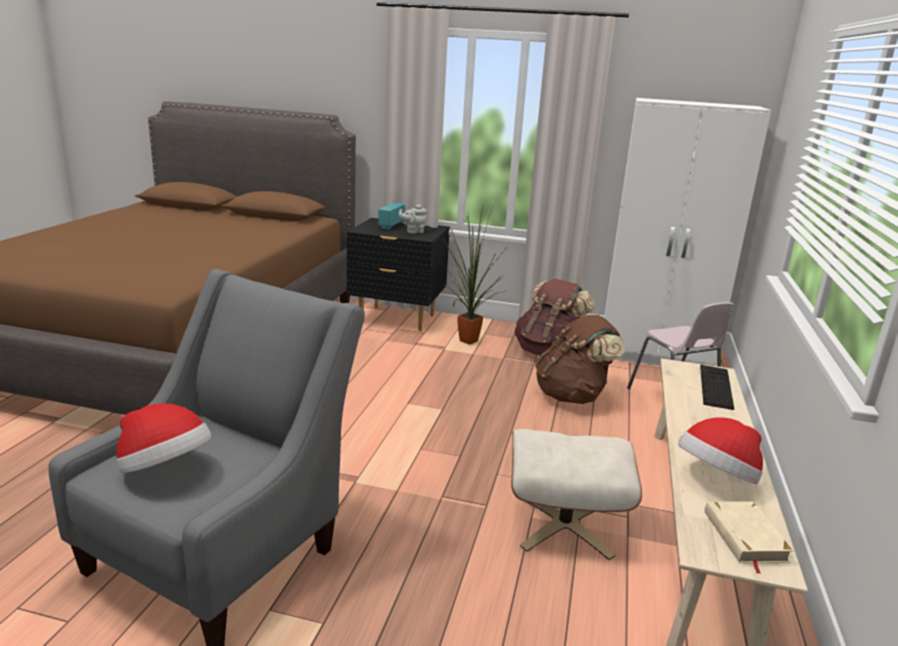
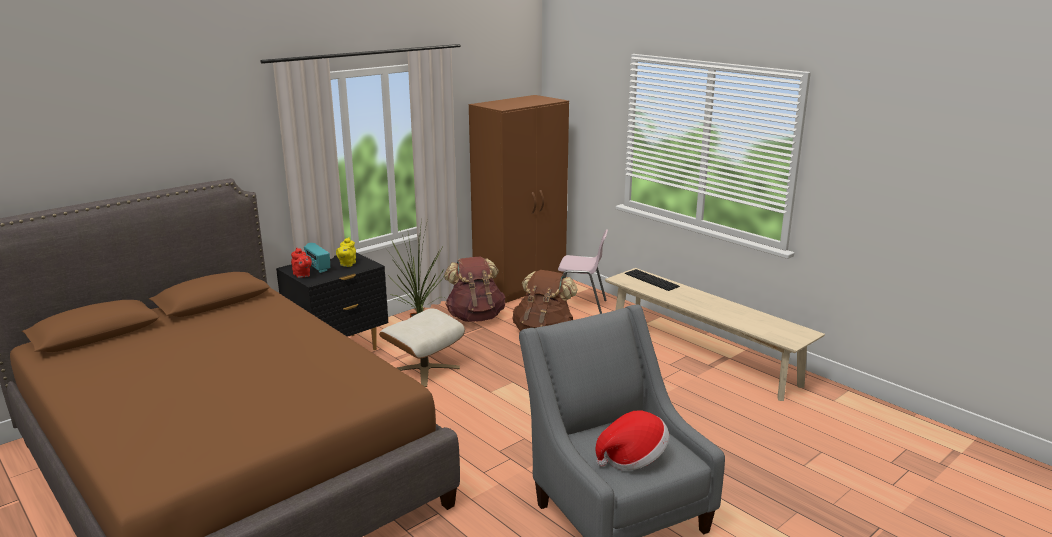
camera: 55 degrees left, 0 degrees up
grey teapot [399,204,427,234] -> yellow teapot [336,237,356,267]
beige ottoman [511,429,642,560] -> beige ottoman moved to [379,308,465,387]
white wardrobe [604,98,771,366] -> brown wardrobe [469,95,569,303]
hat [678,417,763,484] -> none
beige book [705,502,794,574] -> none
none -> red teapot [291,248,312,278]

